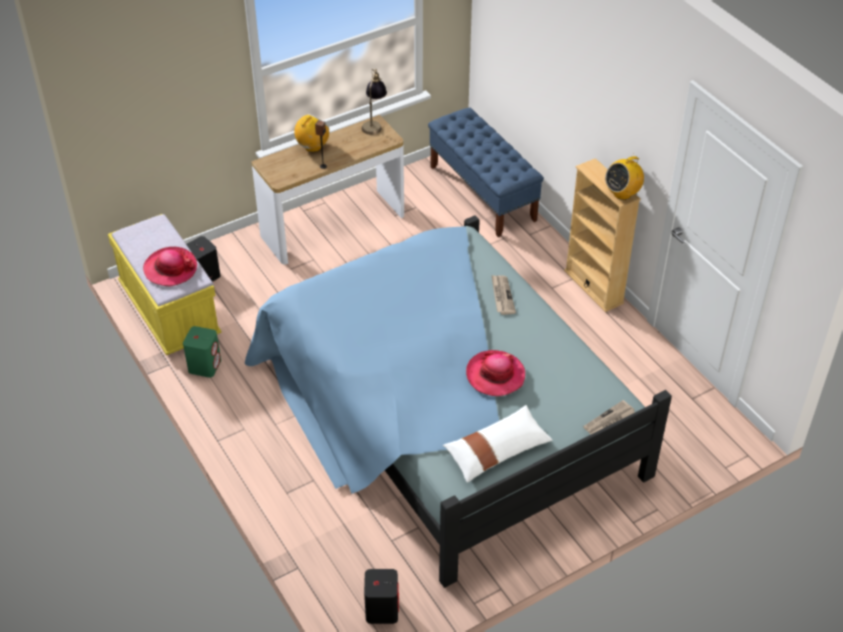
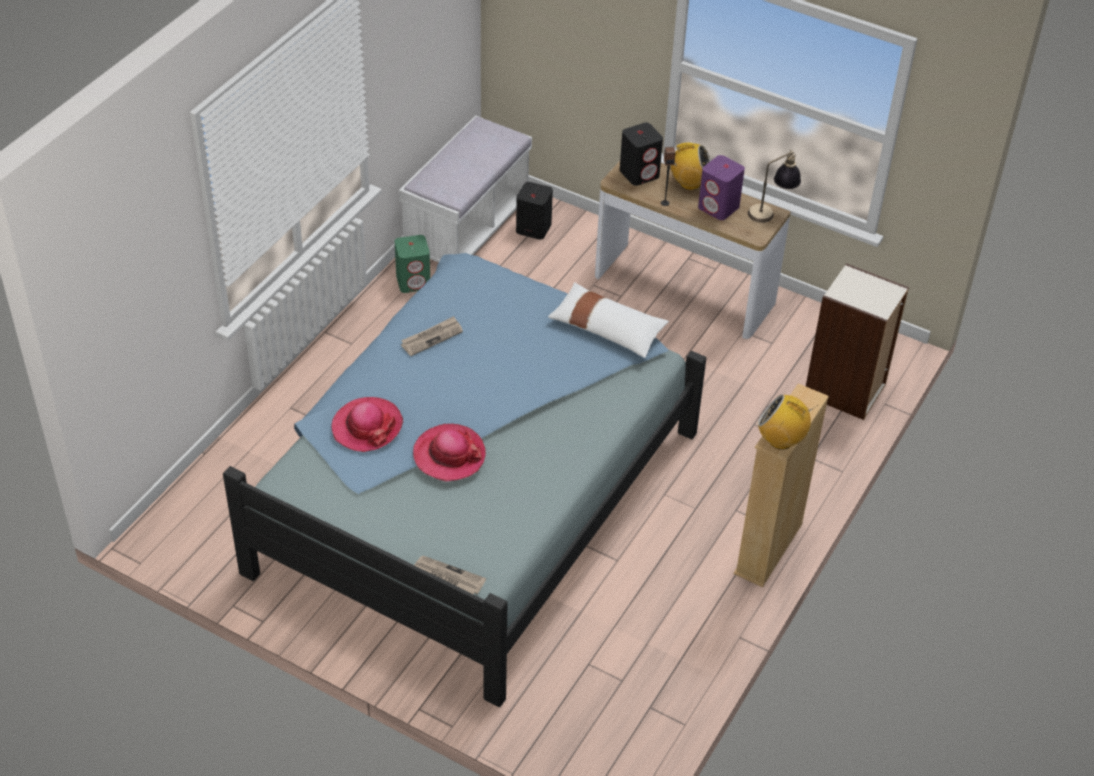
camera: 60 degrees right, 0 degrees up
yellow bench [108,214,222,355] -> white bench [399,115,532,263]
hat [143,247,197,287] -> hat moved to [332,397,403,452]
black speaker [364,569,399,624] -> black speaker moved to [620,123,663,186]
blue bench [428,108,544,237] -> bookcase [806,263,909,420]
white pillow [443,405,552,483] -> white pillow moved to [548,282,669,358]
newspaper [491,275,516,315] -> newspaper moved to [401,316,463,356]
none -> purple speaker [698,155,745,220]

